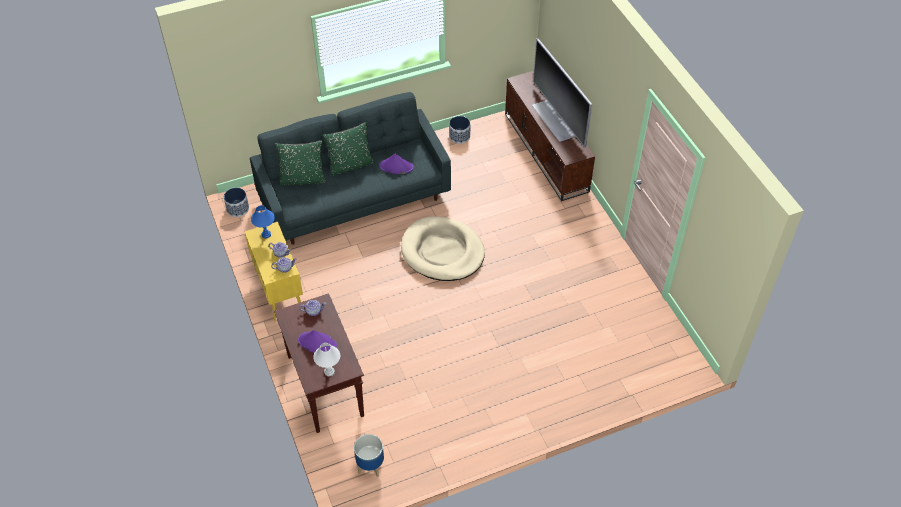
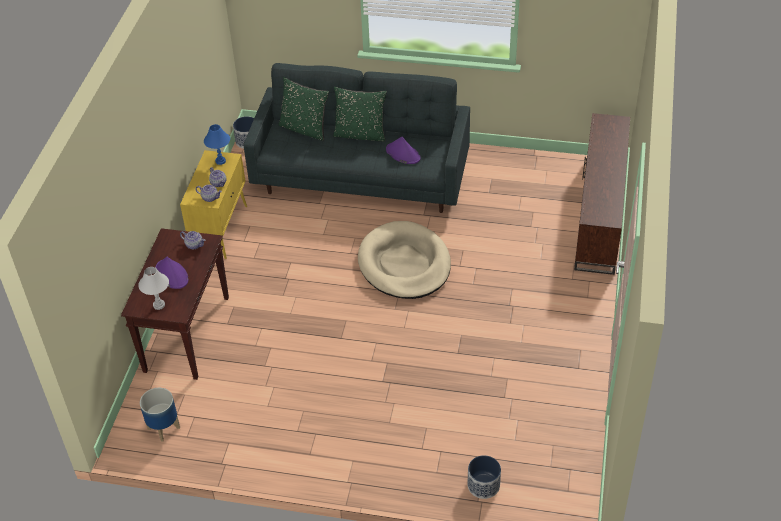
camera: 35 degrees right, 5 degrees down
planter [449,116,470,144] -> planter moved to [468,455,501,499]
television [531,38,592,148] -> none

